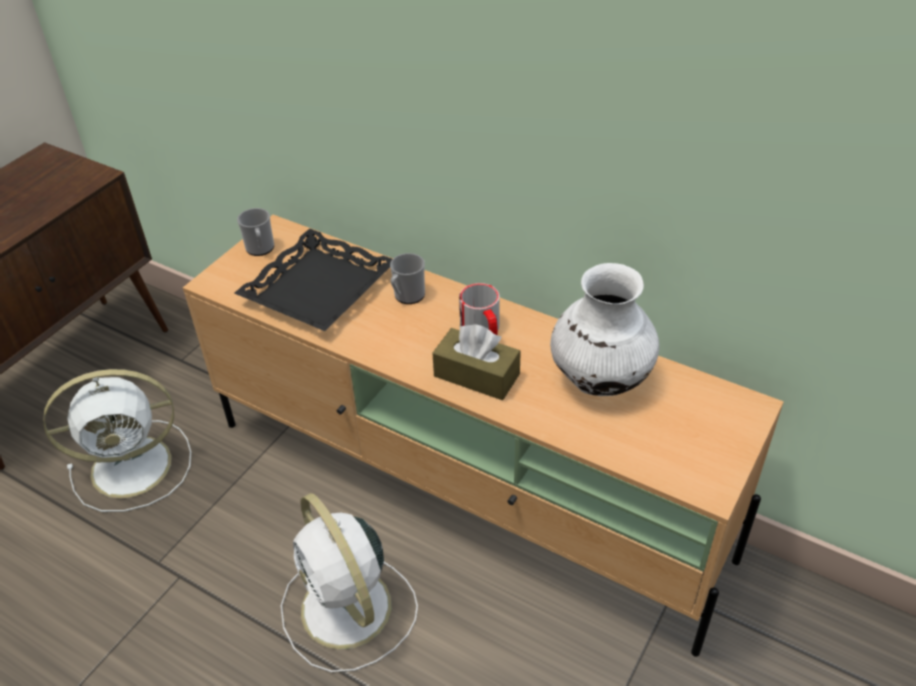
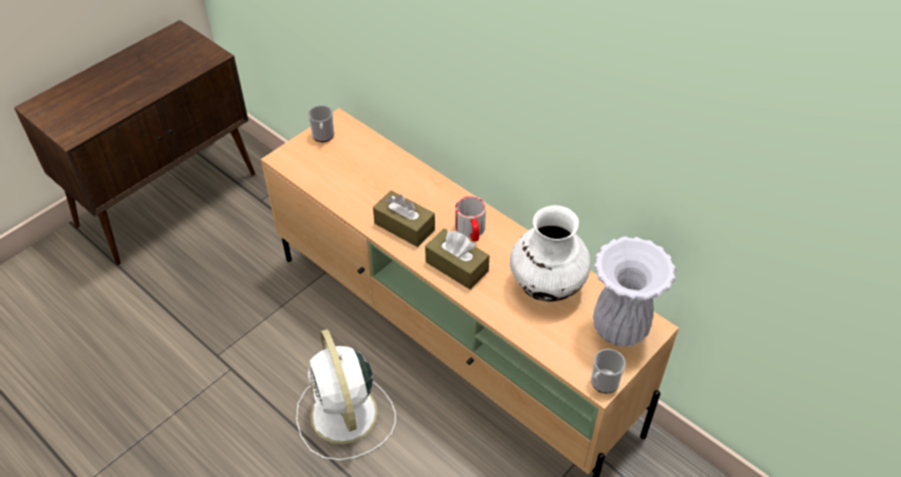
camera: 10 degrees right, 5 degrees up
white fan [43,369,191,512] -> none
black tray [234,228,392,331] -> none
mug [390,253,425,304] -> mug moved to [591,349,626,393]
none -> brown tissue box [373,191,435,247]
none -> white vase [593,236,676,347]

